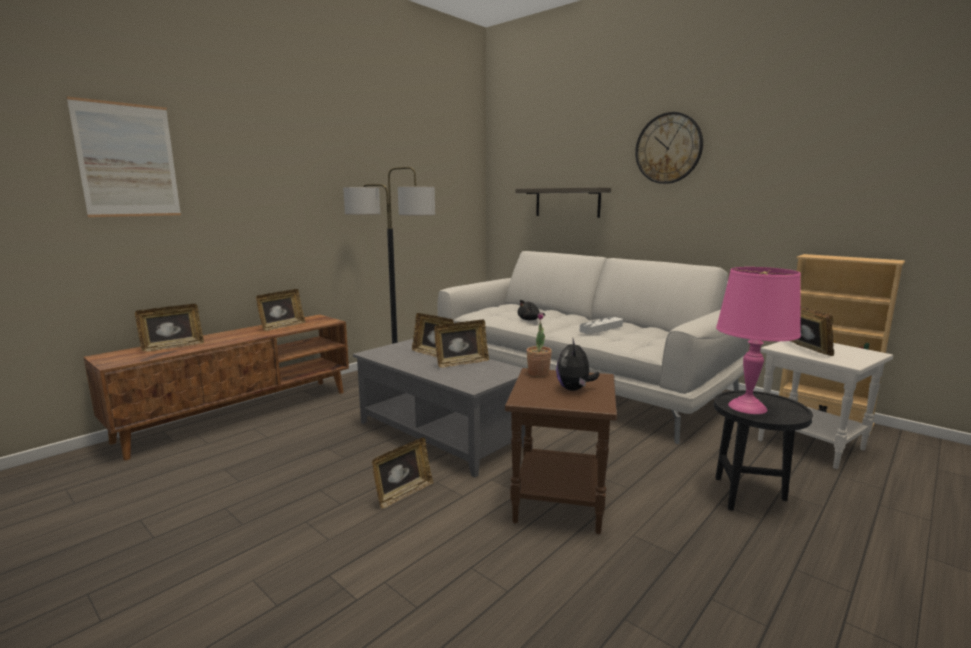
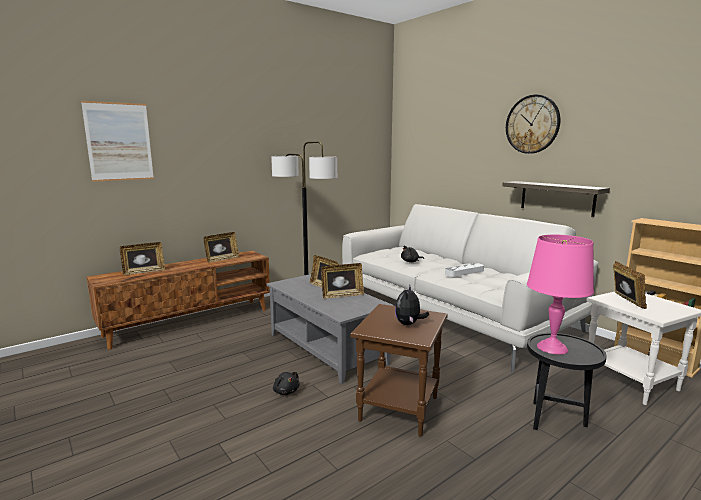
camera: 10 degrees right, 0 degrees up
picture frame [372,437,434,509] -> black plush toy [273,372,300,395]
shelf [516,187,611,218] -> shelf moved to [502,181,610,217]
potted plant [526,312,552,377] -> none

